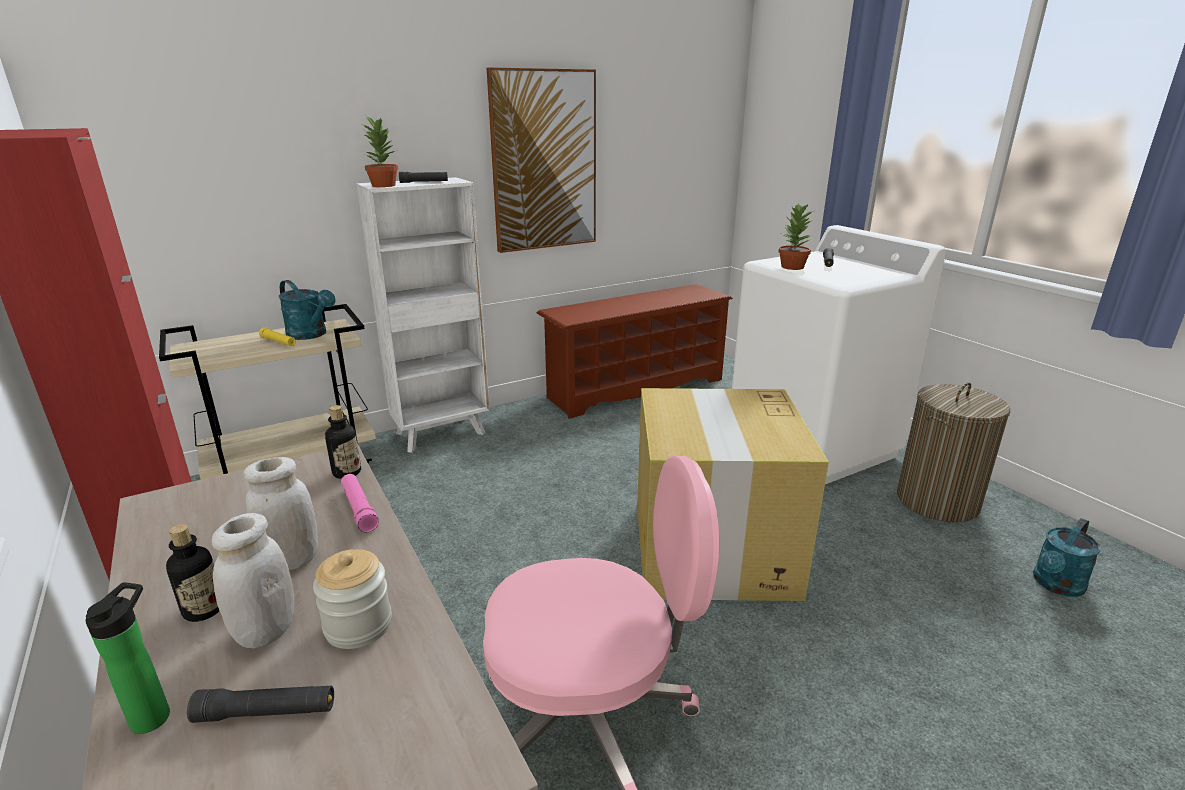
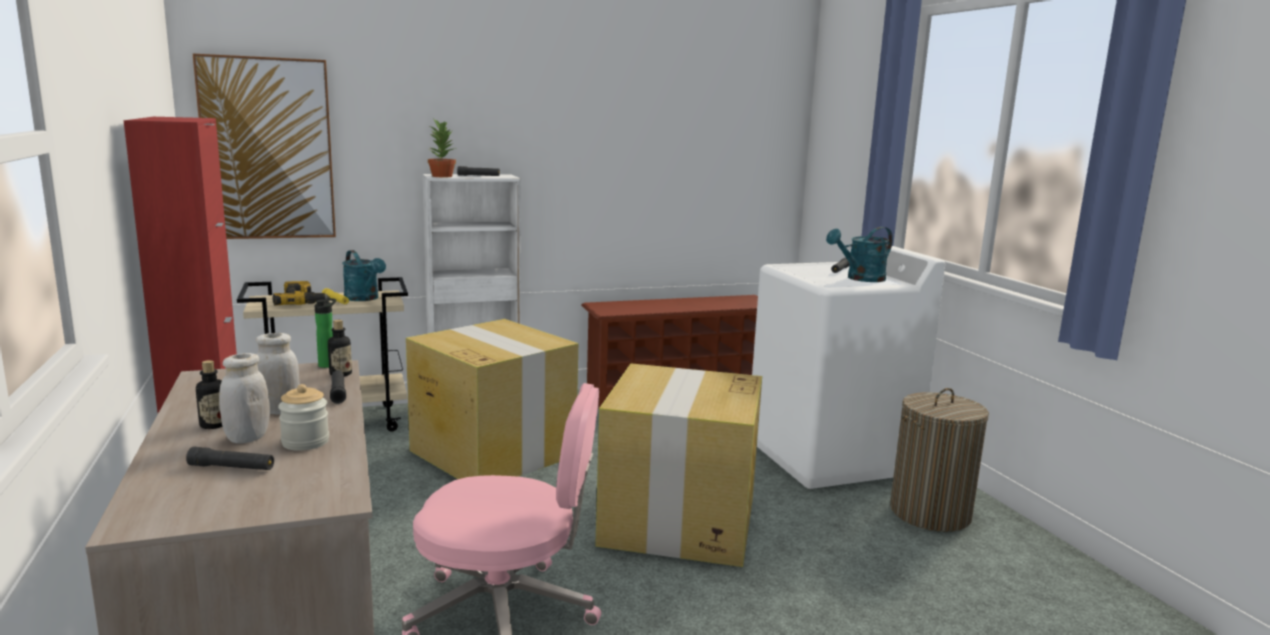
camera: 10 degrees right, 10 degrees down
bottle [86,582,170,734] -> bottle moved to [315,298,336,368]
pink flashlight [341,474,379,532] -> black flashlight [330,370,346,404]
picture [487,67,596,253] -> picture moved to [193,54,336,239]
potted plant [779,203,814,270] -> none
turquoise watering can [1033,518,1101,597] -> turquoise watering can moved to [826,227,893,282]
none -> power drill [272,281,330,306]
none -> cardboard box [406,319,578,479]

